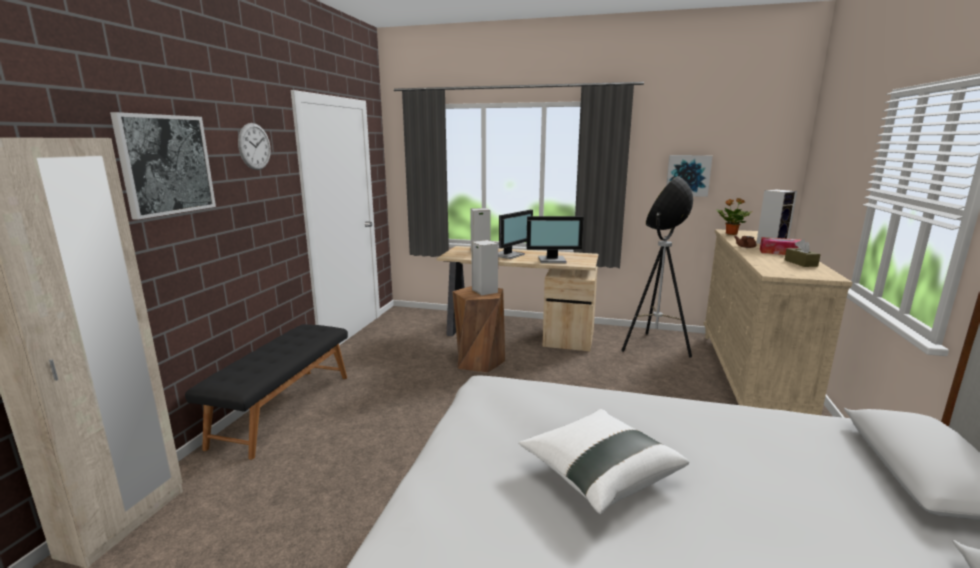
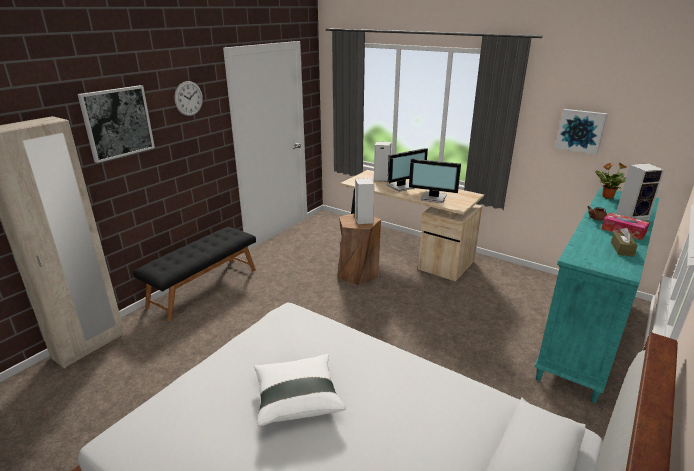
camera: 20 degrees right, 10 degrees up
floor lamp [621,176,693,358] -> none
beige dresser [703,229,853,416] -> turquoise dresser [534,188,659,403]

